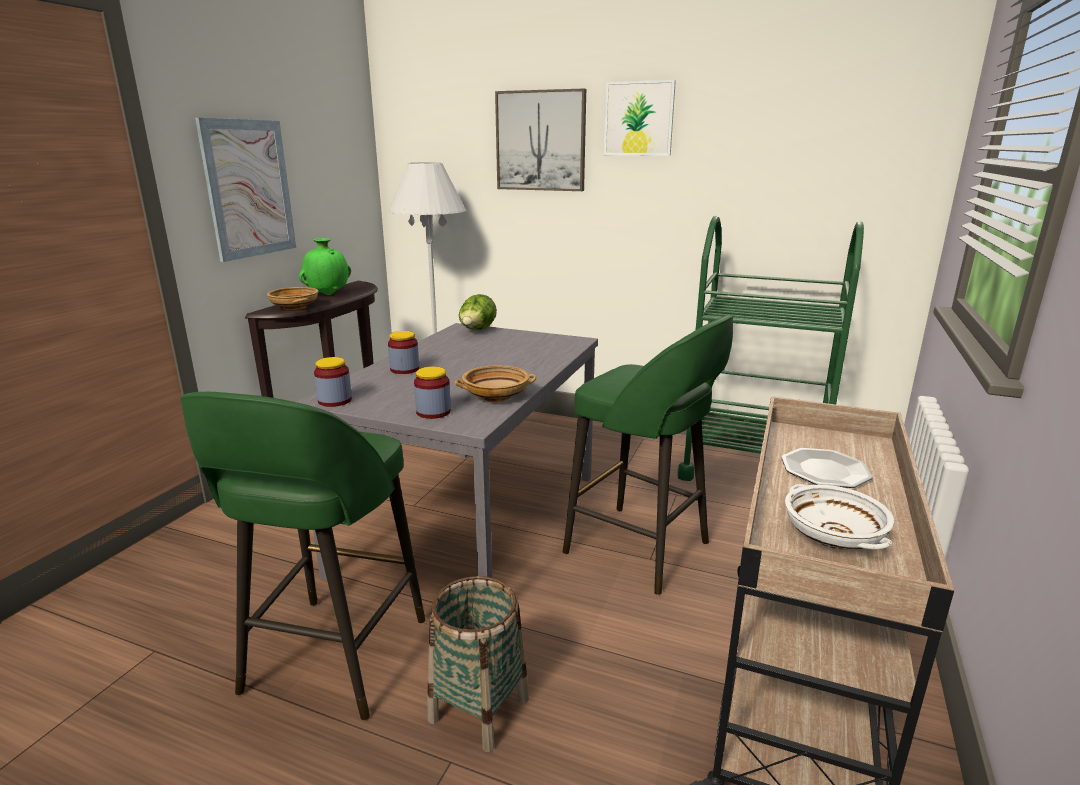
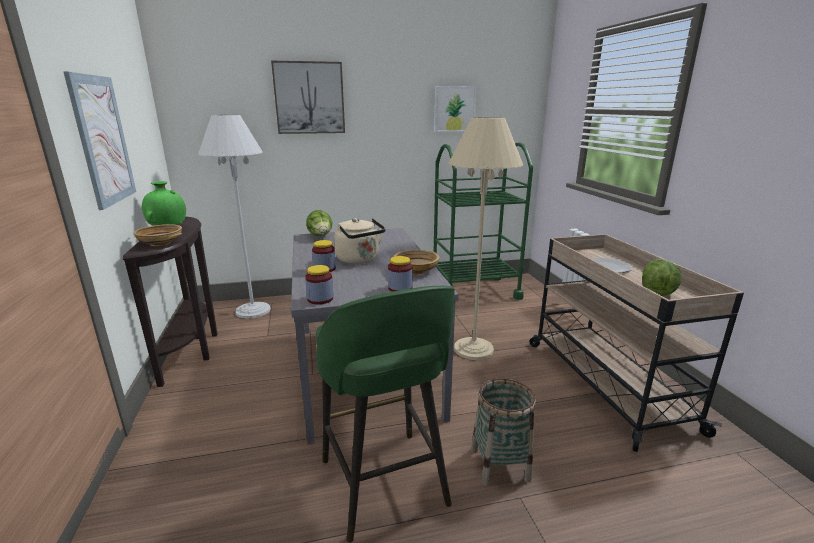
camera: 35 degrees left, 0 degrees up
green stool [563,315,733,595] -> beige floor lamp [448,117,523,360]
picture [604,80,676,156] -> picture moved to [434,86,477,132]
white bowl [785,484,895,550] -> lettuce [642,260,681,296]
none -> beige kettle [334,218,386,264]

